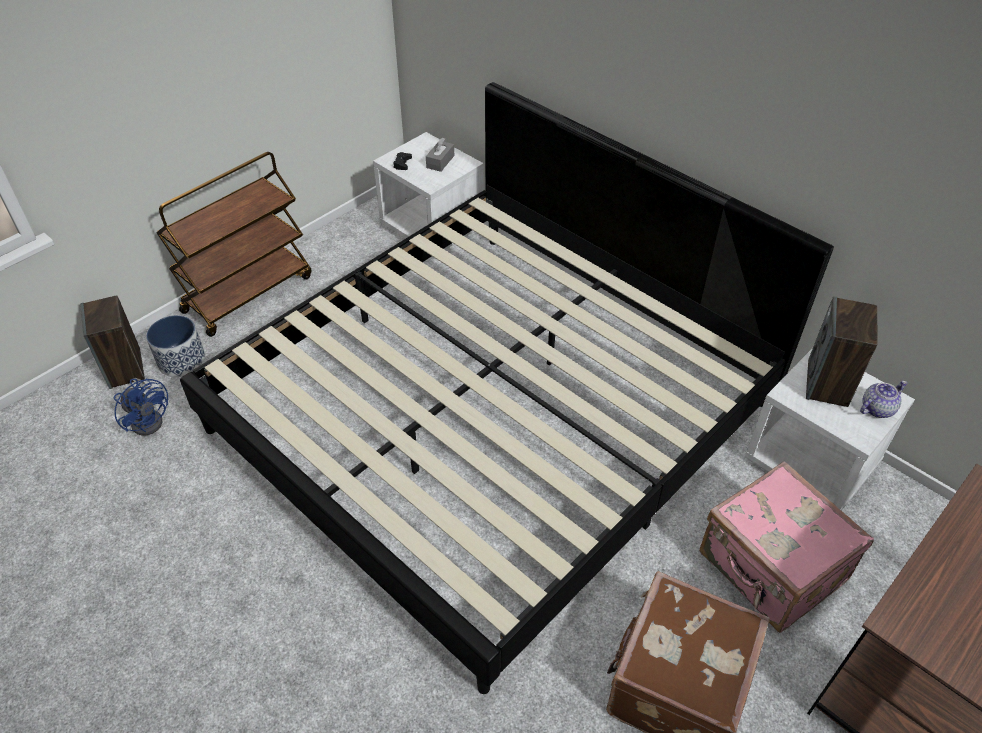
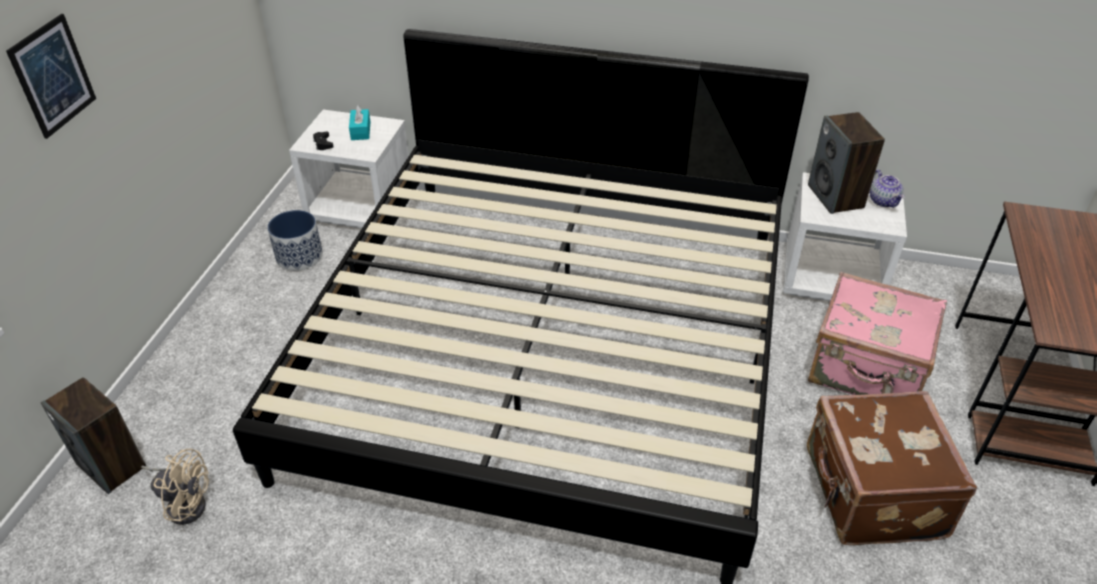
camera: 30 degrees left, 5 degrees down
blue fan [114,378,168,436] -> beige fan [141,449,209,525]
planter [146,315,205,377] -> planter moved to [267,210,323,271]
brown cart [156,152,312,337] -> none
grey tissue box [426,138,454,172] -> turquoise tissue box [349,105,371,140]
teapot [860,381,907,418] -> teapot turned 135 degrees clockwise [870,170,905,208]
none -> picture [6,14,96,139]

